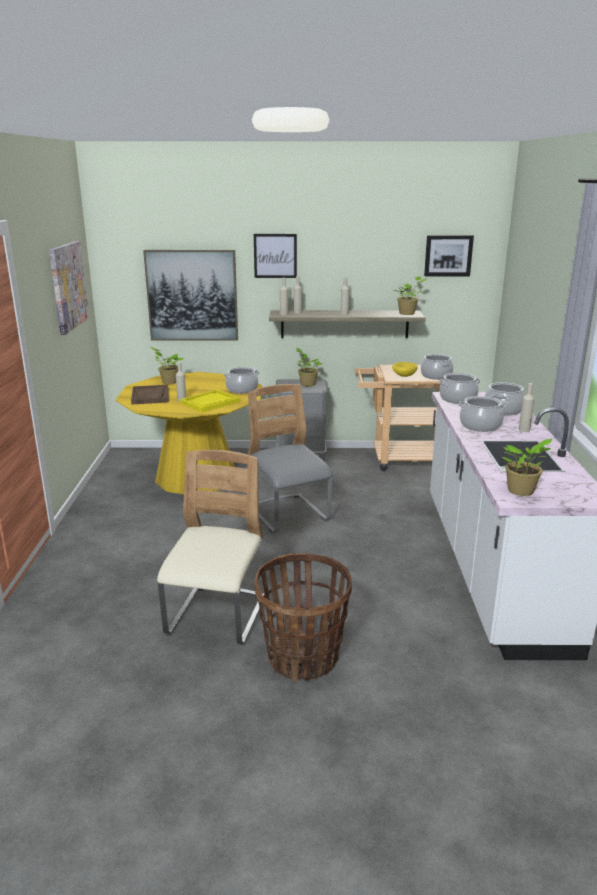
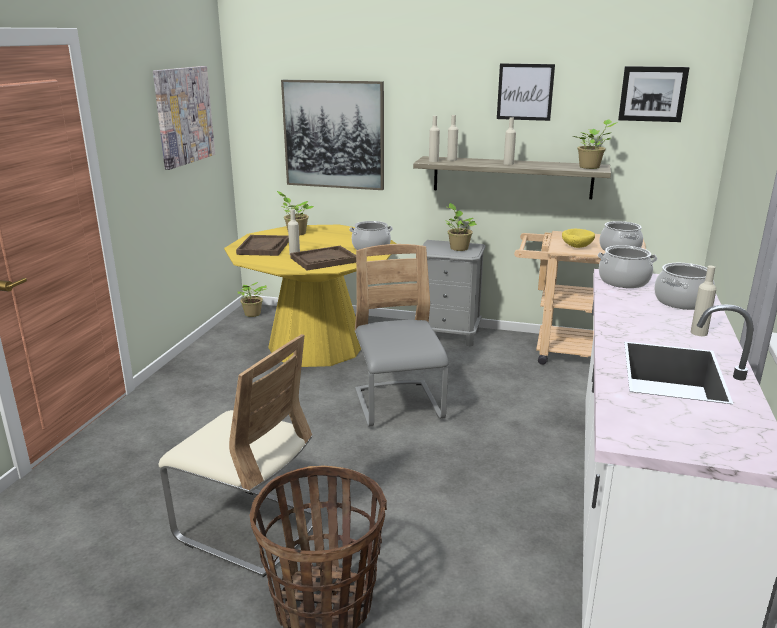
camera: 15 degrees right, 0 degrees up
beige chair [157,450,264,644] -> beige chair turned 90 degrees clockwise [158,334,313,577]
yellow tray [181,390,240,413] -> brown tray [290,246,356,271]
picture [254,234,297,278] -> picture moved to [497,64,555,121]
cooking pot [458,396,507,432] -> none
potted plant [502,439,552,496] -> potted plant moved to [238,282,267,317]

